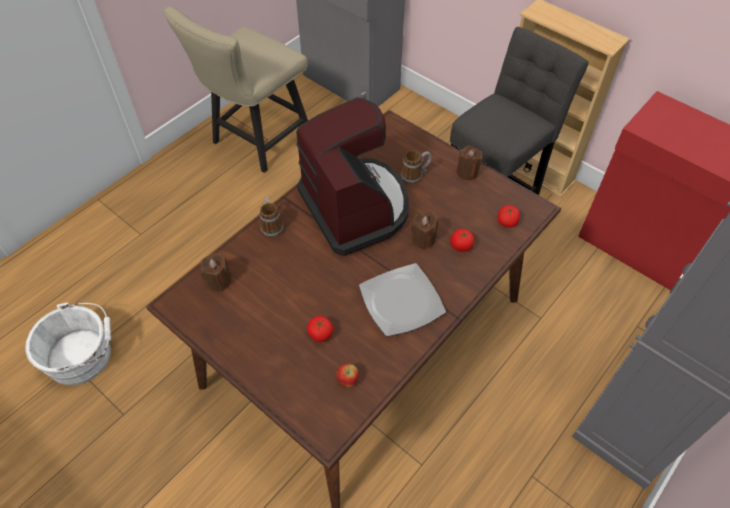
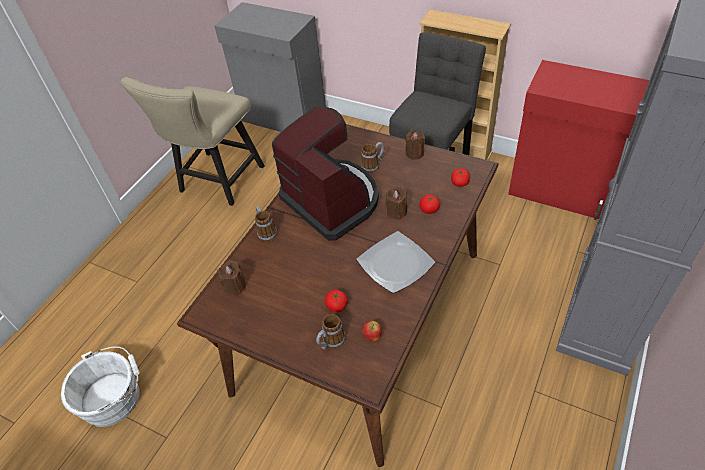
camera: 10 degrees left, 5 degrees down
none -> mug [316,314,345,350]

